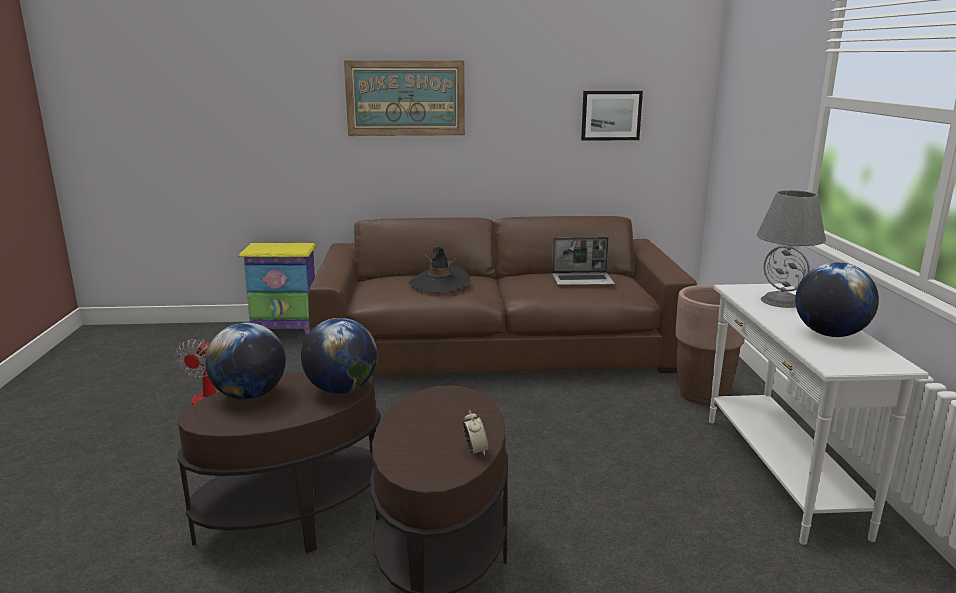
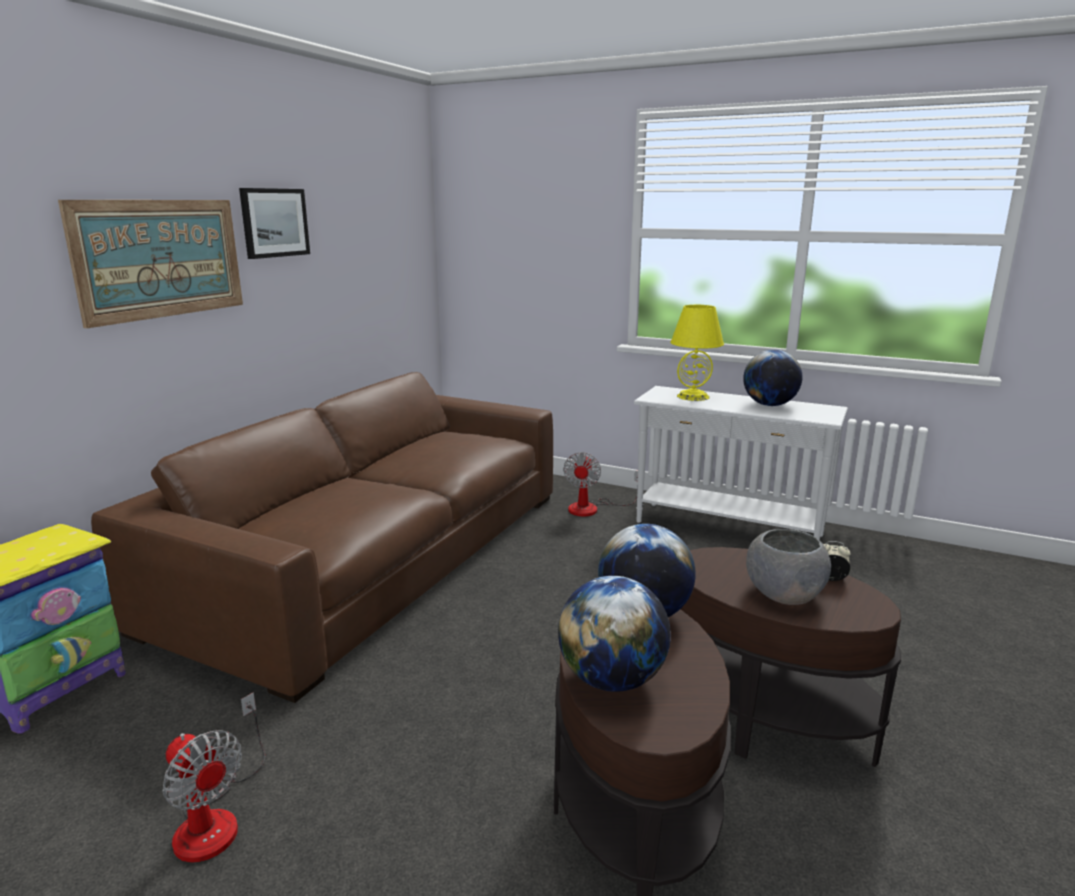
camera: 60 degrees left, 0 degrees up
black hat [409,246,471,293] -> none
laptop [552,237,615,286] -> none
picture [581,91,643,141] -> picture moved to [239,188,310,259]
brown planter [675,285,745,405] -> fan [563,452,638,516]
grey table lamp [757,190,826,308] -> yellow table lamp [670,305,724,401]
none -> grey bowl [746,529,831,605]

